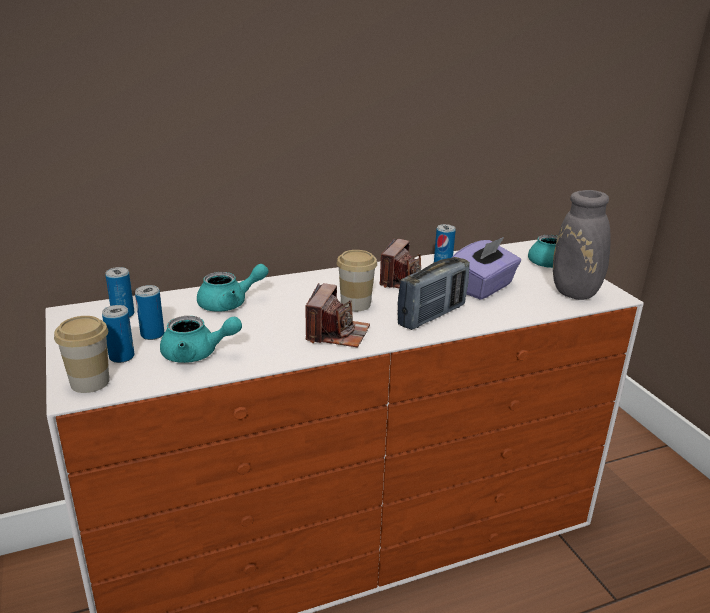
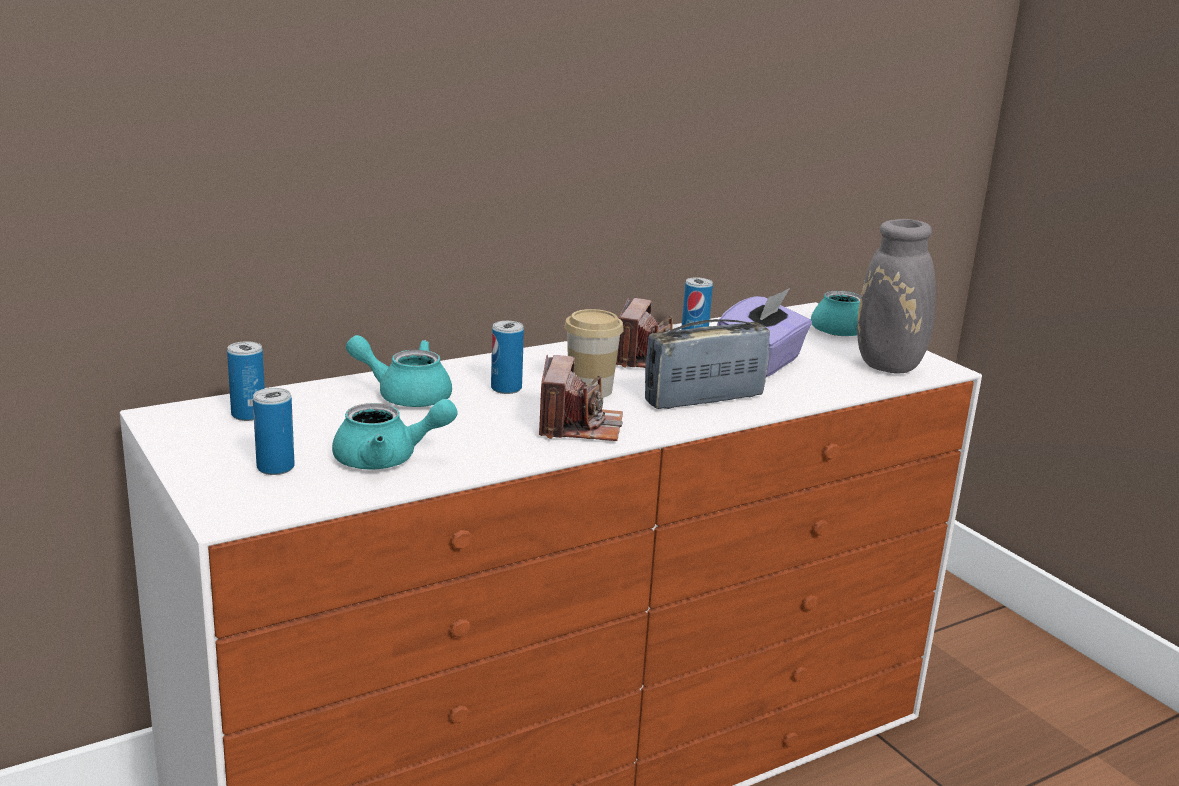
camera: 10 degrees left, 5 degrees down
cup [54,316,109,393] -> none
can [135,285,164,340] -> can moved to [491,321,524,394]
turquoise teapot [197,264,269,312] -> turquoise teapot turned 135 degrees counterclockwise [346,335,452,407]
radio [397,257,470,330] -> radio turned 150 degrees counterclockwise [645,319,770,409]

